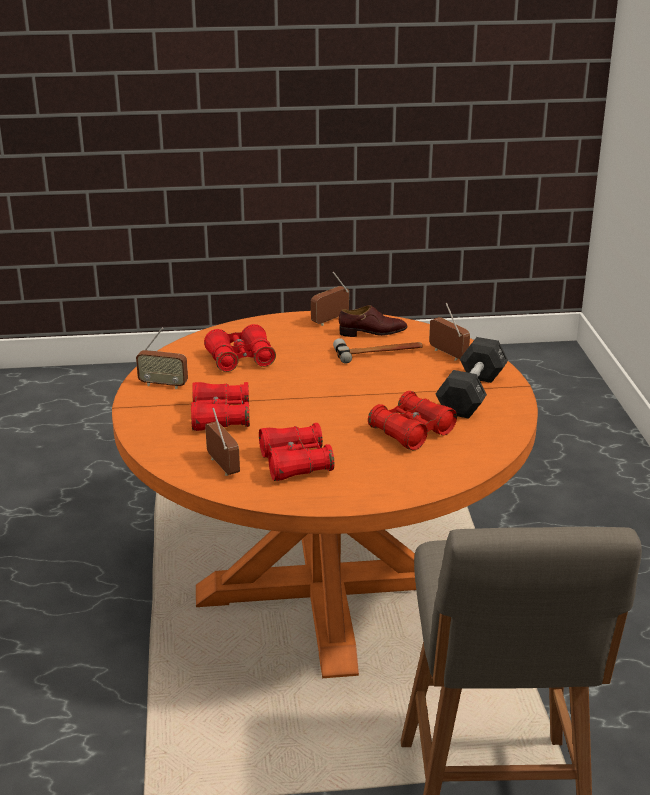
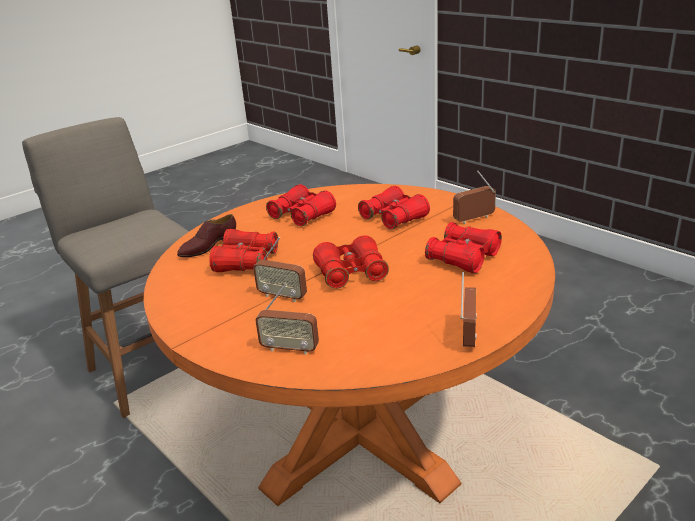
camera: 145 degrees right, 0 degrees up
radio [205,408,240,476] -> radio moved to [253,237,307,302]
hammer [333,338,423,363] -> none
brown shoe [339,305,407,337] -> brown shoe moved to [177,214,236,257]
black dumbbell [436,337,508,419] -> none
none -> red binoculars [313,235,389,289]

